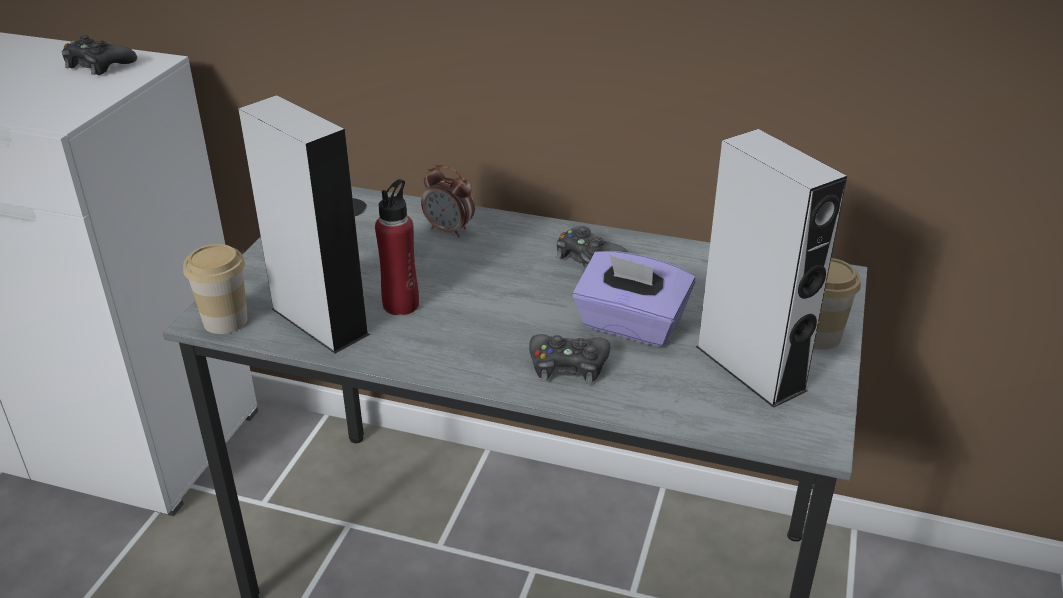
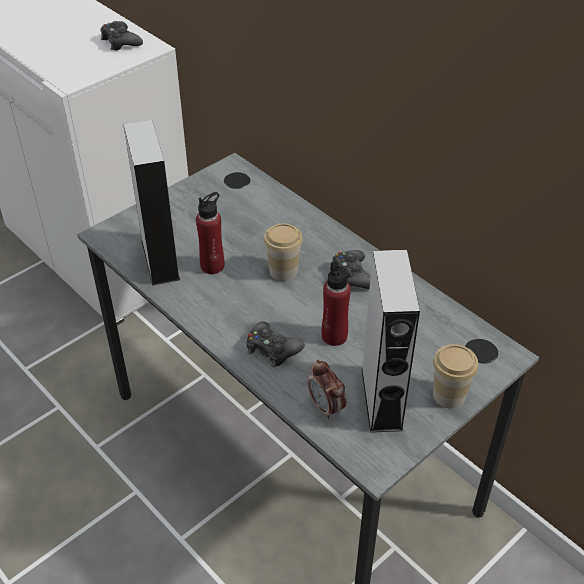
camera: 30 degrees right, 10 degrees up
cup [183,244,248,334] -> cup moved to [264,223,303,281]
alarm clock [421,165,475,238] -> alarm clock moved to [308,359,346,419]
purple tissue box [573,251,695,347] -> red bottle [322,262,351,346]

